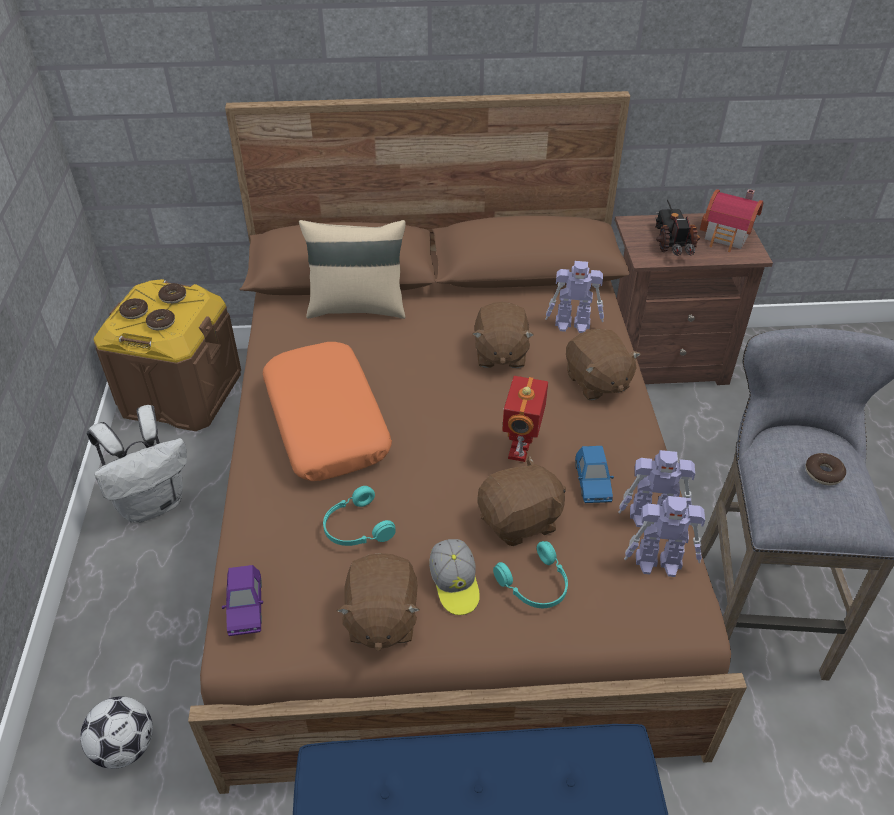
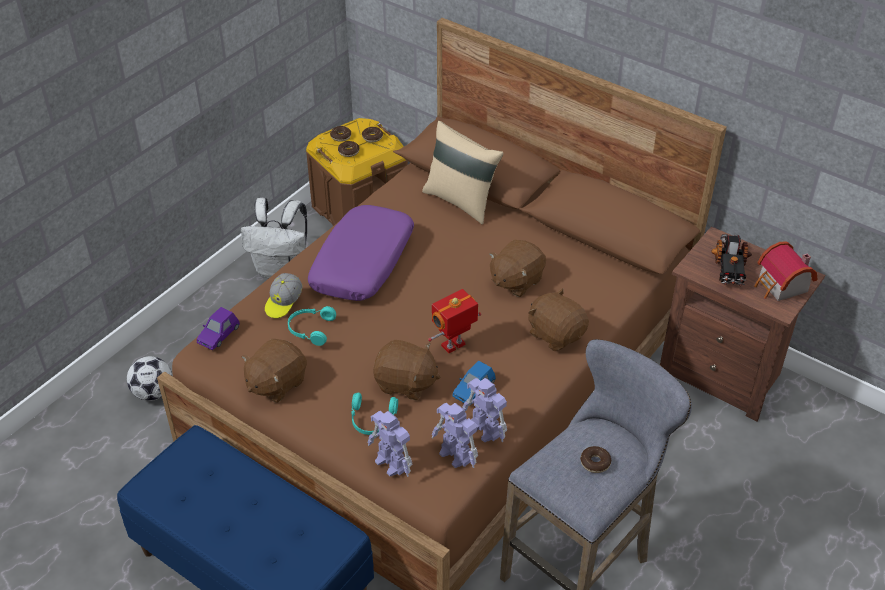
camera: 40 degrees right, 0 degrees up
orange pillow [263,342,392,481] -> purple pillow [308,205,414,301]
cap [429,539,480,615] -> cap moved to [265,273,303,319]
toy robot [545,261,604,333] -> toy robot moved to [368,411,412,477]
brown plush toy [566,328,641,400] -> brown plush toy turned 120 degrees clockwise [528,288,589,351]
toy truck [655,200,700,256] -> toy truck turned 150 degrees clockwise [711,233,752,286]

